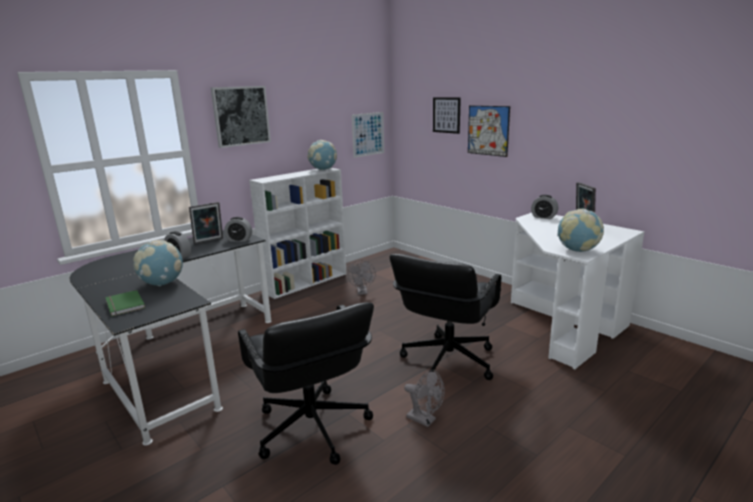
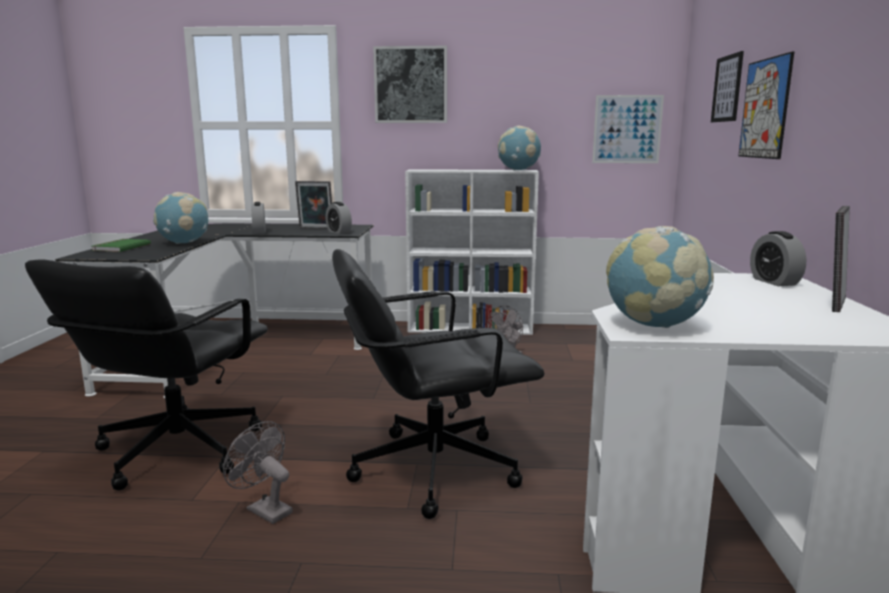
camera: 45 degrees right, 5 degrees down
grey fan [404,370,445,427] -> grey fan turned 135 degrees clockwise [223,421,293,524]

